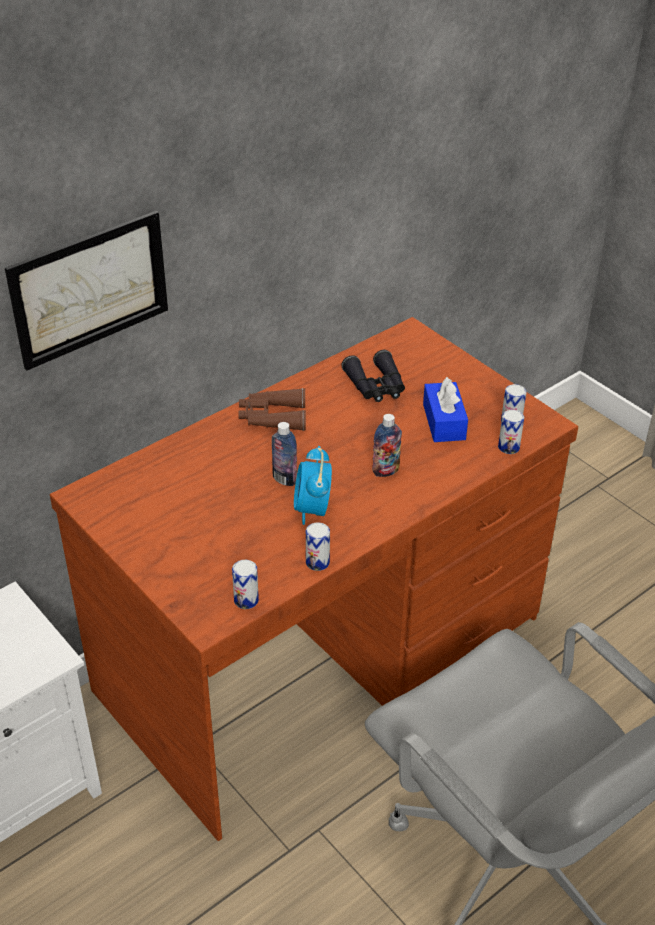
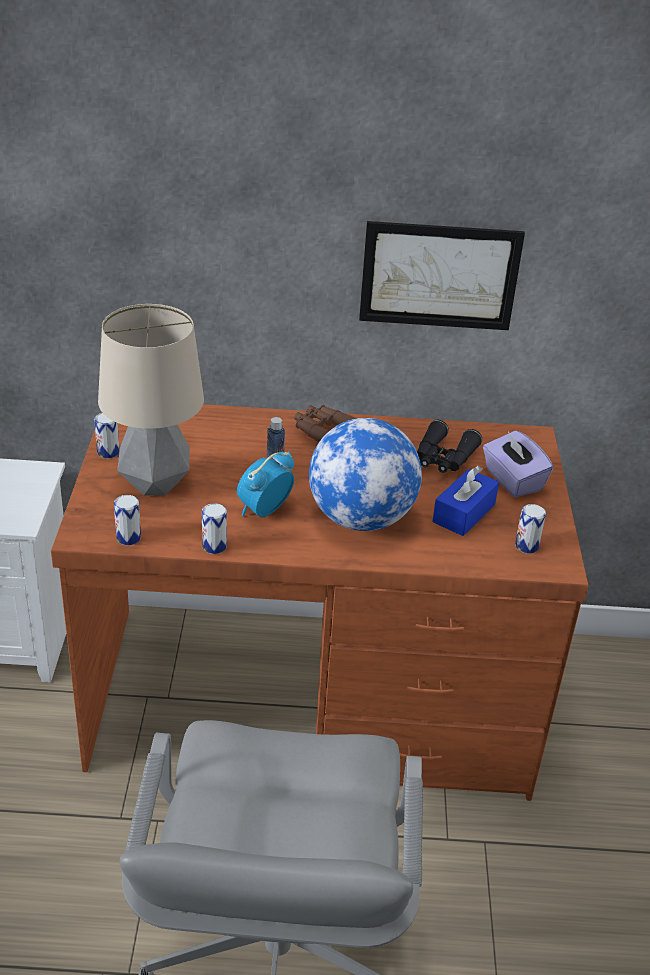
camera: 40 degrees right, 5 degrees down
picture [5,211,168,371] -> picture moved to [359,221,525,330]
bottle [372,414,402,477] -> globe [309,418,422,531]
can [498,410,524,454] -> can moved to [94,413,119,459]
none -> table lamp [98,304,204,495]
none -> purple tissue box [483,430,554,497]

